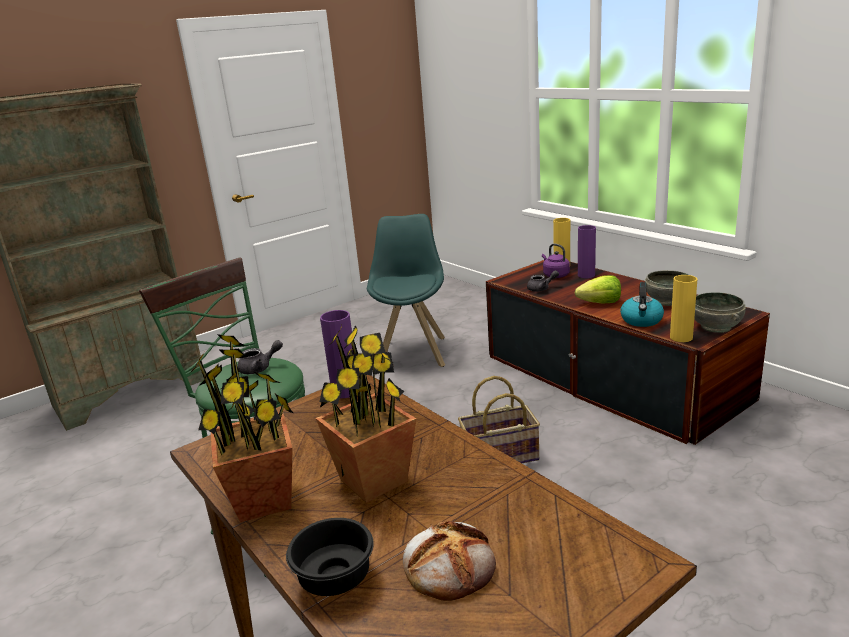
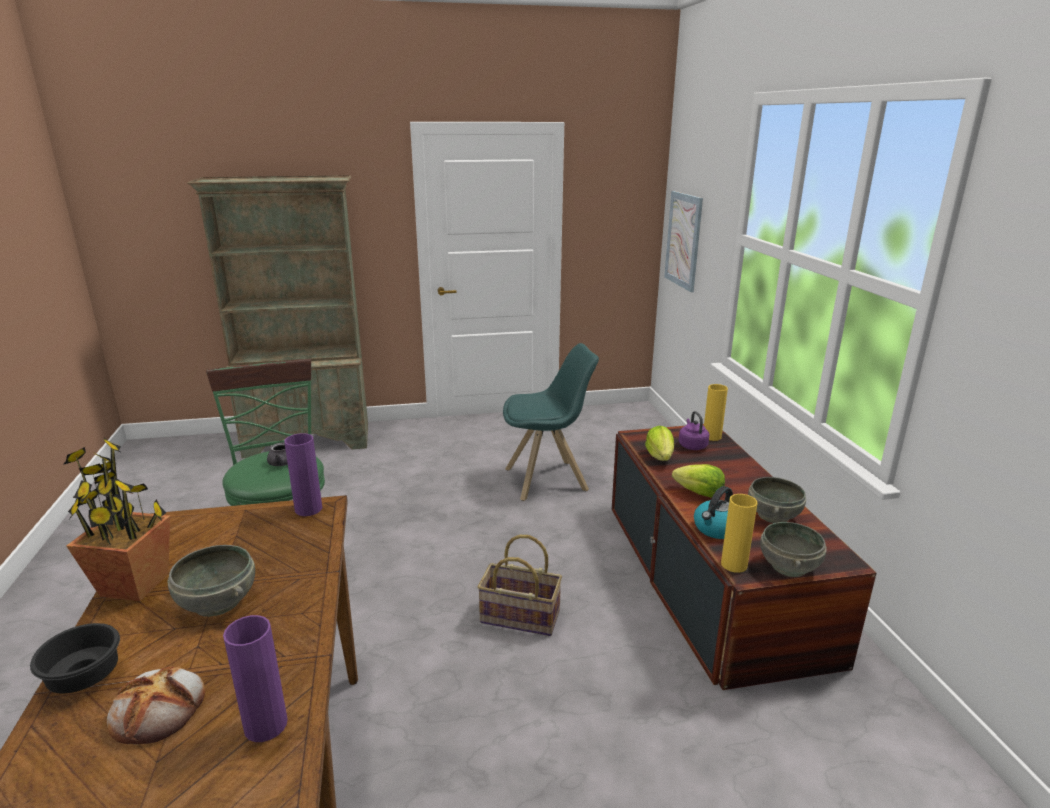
camera: 25 degrees right, 0 degrees up
potted plant [316,325,416,503] -> grey bowl [167,545,255,617]
turquoise chair [367,214,445,367] -> turquoise chair turned 45 degrees clockwise [503,343,599,501]
grey teapot [527,270,559,292] -> lettuce [645,426,674,461]
purple vase [578,225,596,278] -> purple vase moved to [223,615,288,742]
none -> picture [664,191,703,292]

